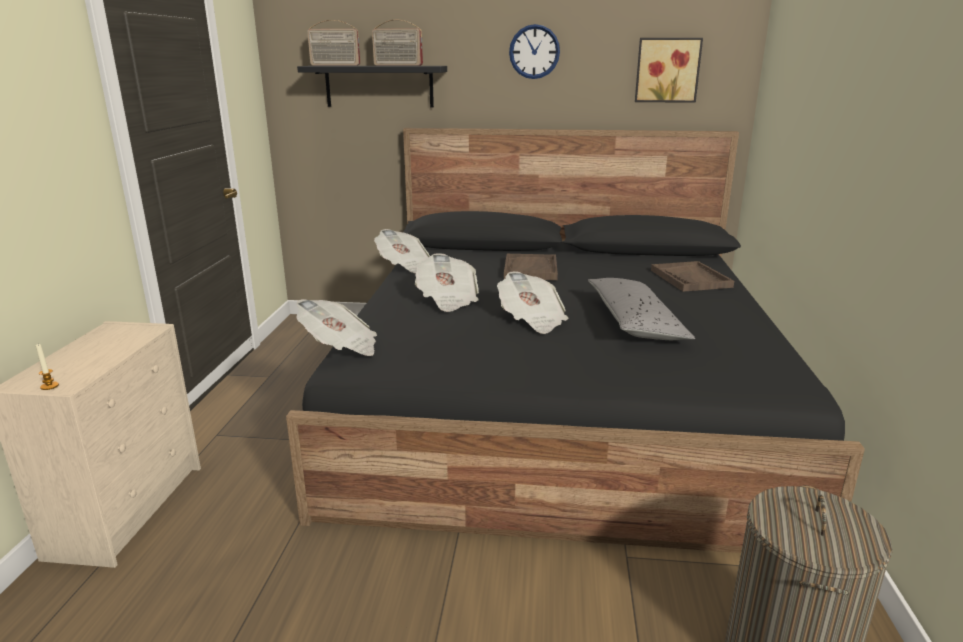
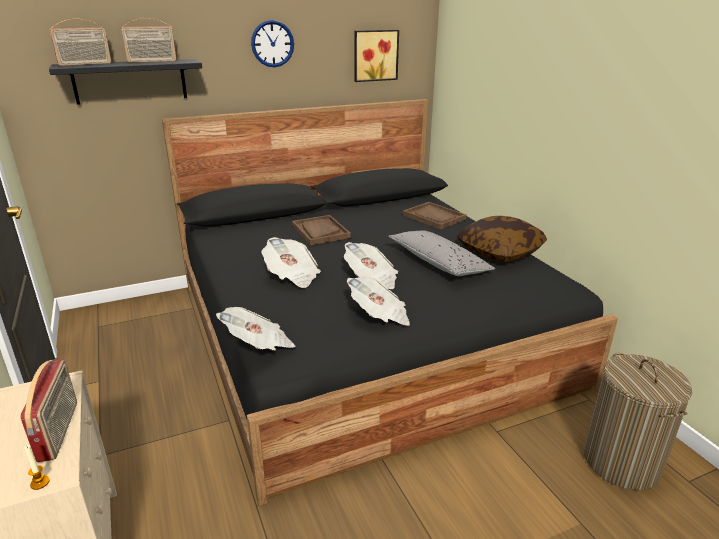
camera: 30 degrees left, 5 degrees up
newspaper [374,229,430,273] -> newspaper moved to [347,276,410,326]
none -> radio [21,360,77,462]
none -> pillow [457,216,547,262]

